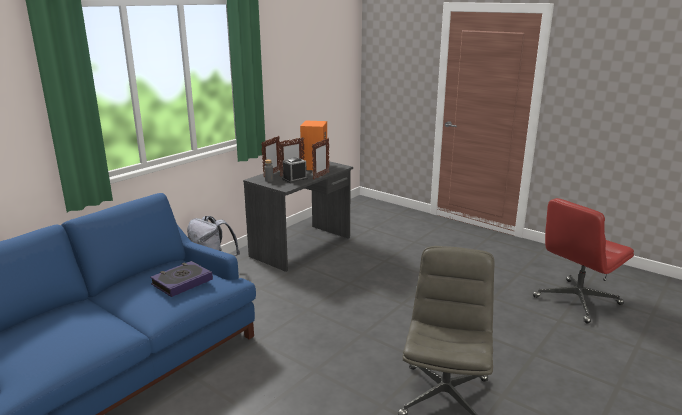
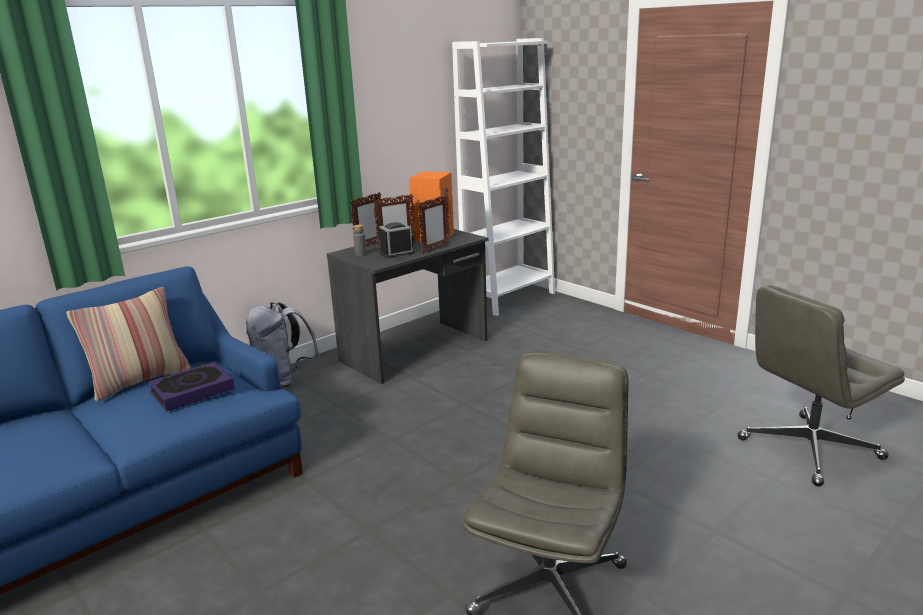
camera: 10 degrees right, 0 degrees up
red office chair [533,198,634,324] -> grey office chair [738,285,905,486]
none -> pillow [66,287,191,401]
none -> white bookcase [452,38,555,316]

